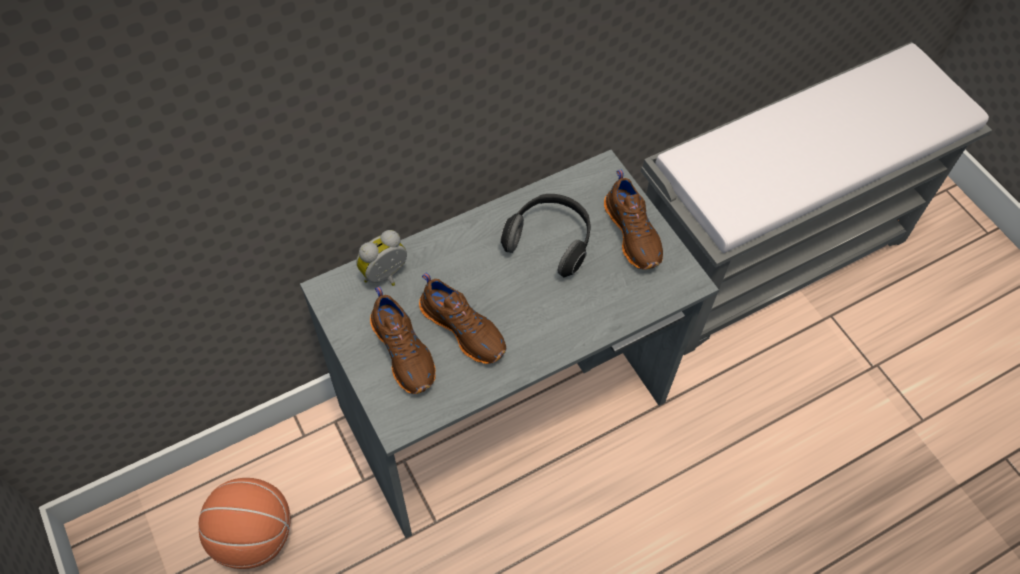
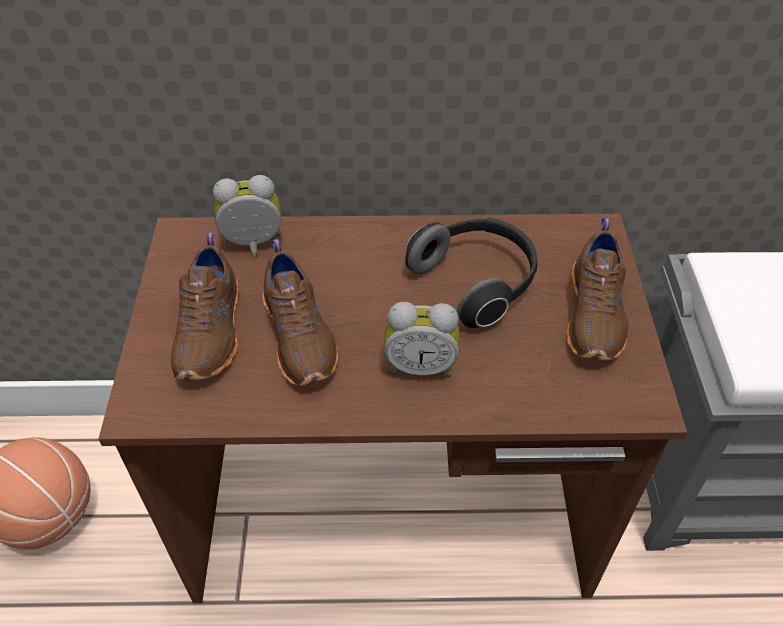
camera: 30 degrees right, 10 degrees down
grey desk [300,150,719,538] -> brown desk [98,214,687,603]
none -> alarm clock [384,302,460,377]

